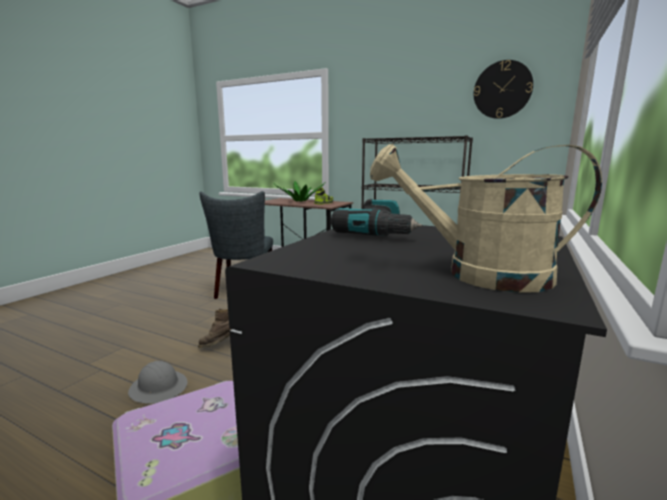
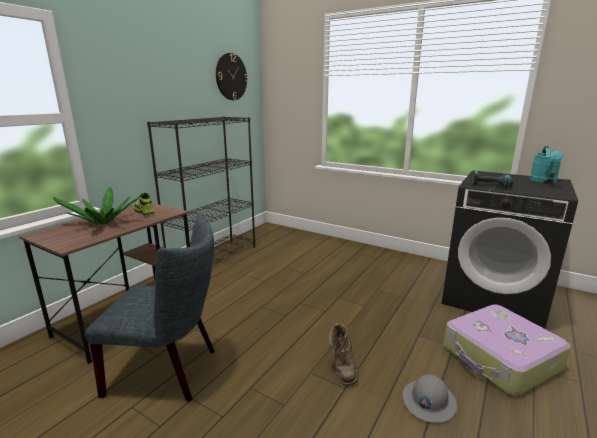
camera: 85 degrees left, 5 degrees up
beige watering can [370,144,602,293] -> turquoise watering can [529,146,563,183]

